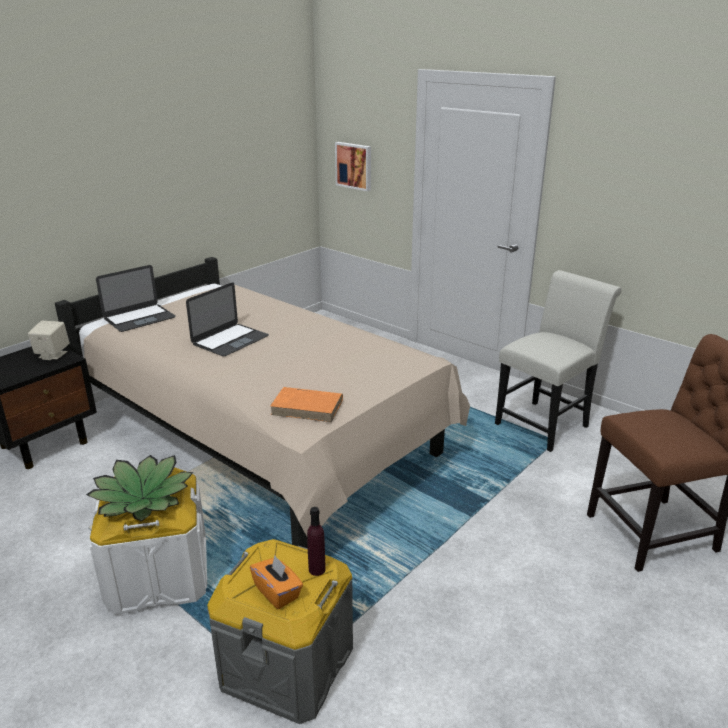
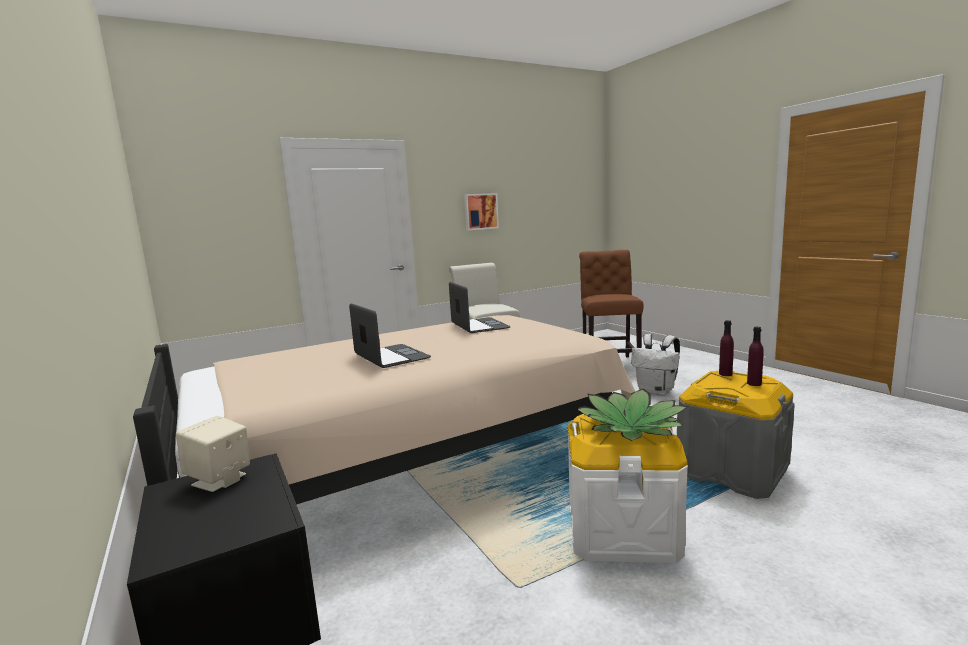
camera: 70 degrees left, 15 degrees down
laptop [96,265,176,332] -> laptop moved to [449,282,511,333]
orange tissue box [250,555,303,609] -> purple bottle [747,327,764,386]
orange book [270,387,343,422] -> none
picture [335,142,371,191] -> picture moved to [464,193,499,230]
none -> white backpack [631,334,680,396]

